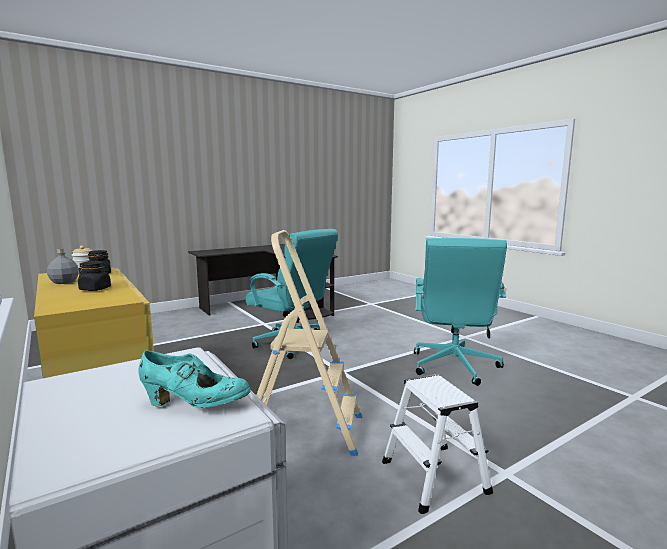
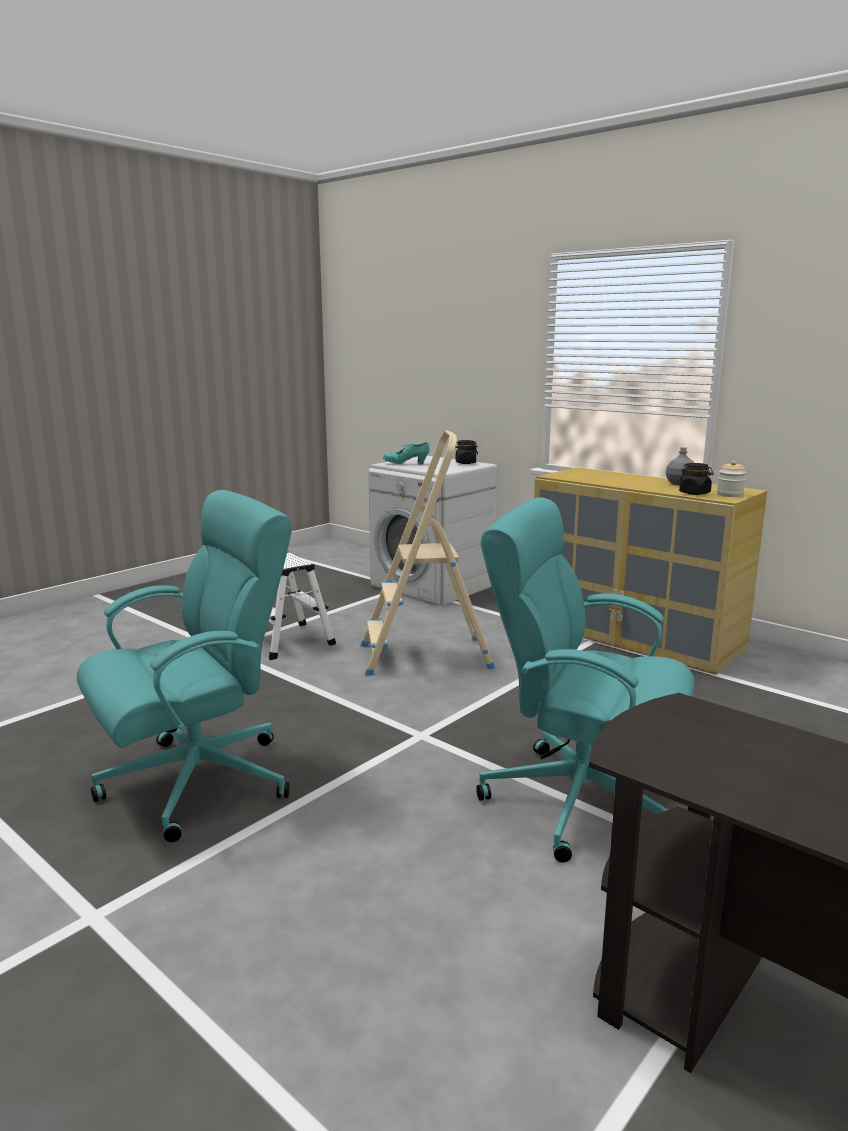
camera: 165 degrees right, 5 degrees up
black jar [78,261,111,291] -> black jar moved to [455,440,478,464]
turquoise office chair [414,238,507,386] -> turquoise office chair turned 60 degrees clockwise [77,490,292,842]

